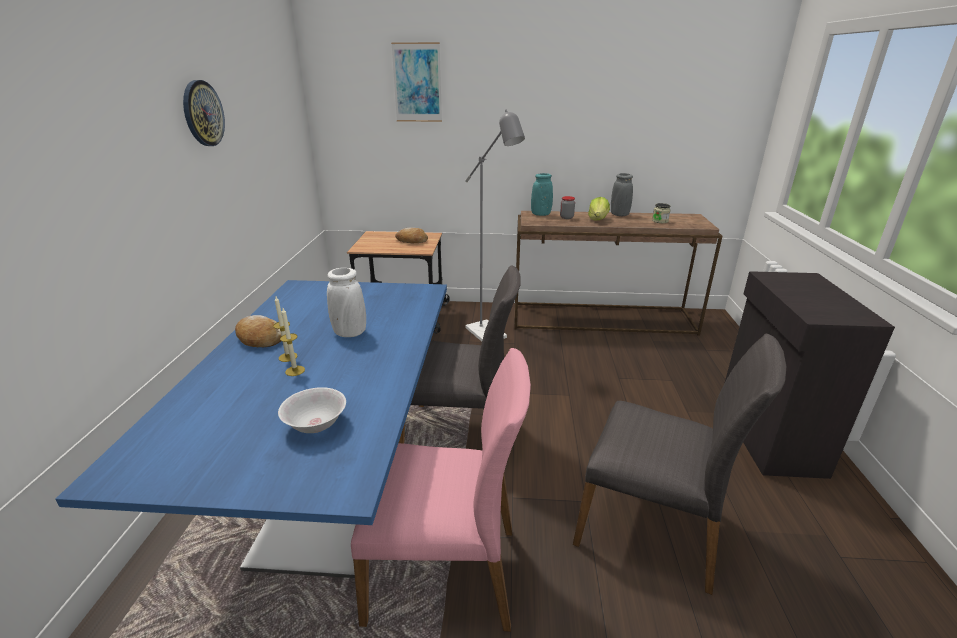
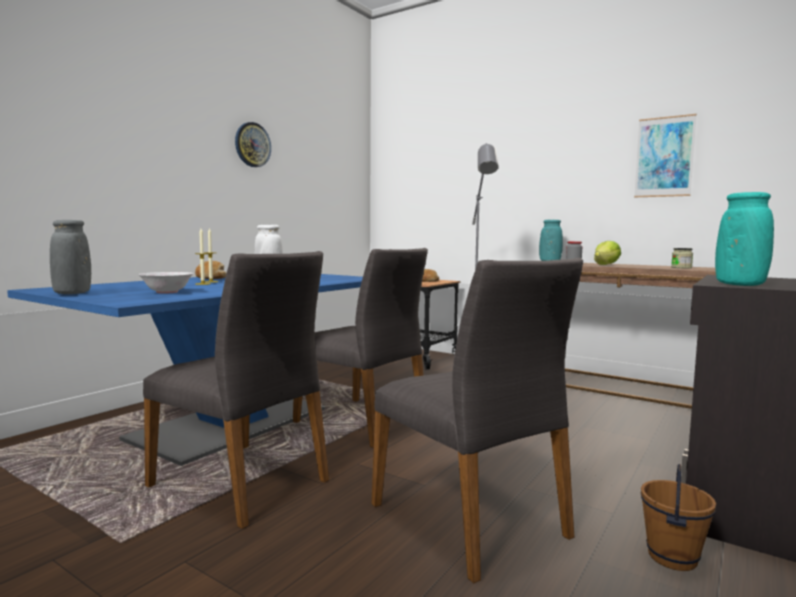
camera: 30 degrees right, 20 degrees down
pink chair [351,348,531,632] -> grey chair [143,251,329,529]
picture [391,42,442,122] -> picture moved to [634,114,697,197]
grey vase [611,173,633,216] -> grey vase moved to [50,220,91,294]
none -> brown bucket [641,464,716,571]
none -> turquoise vase [715,192,774,286]

